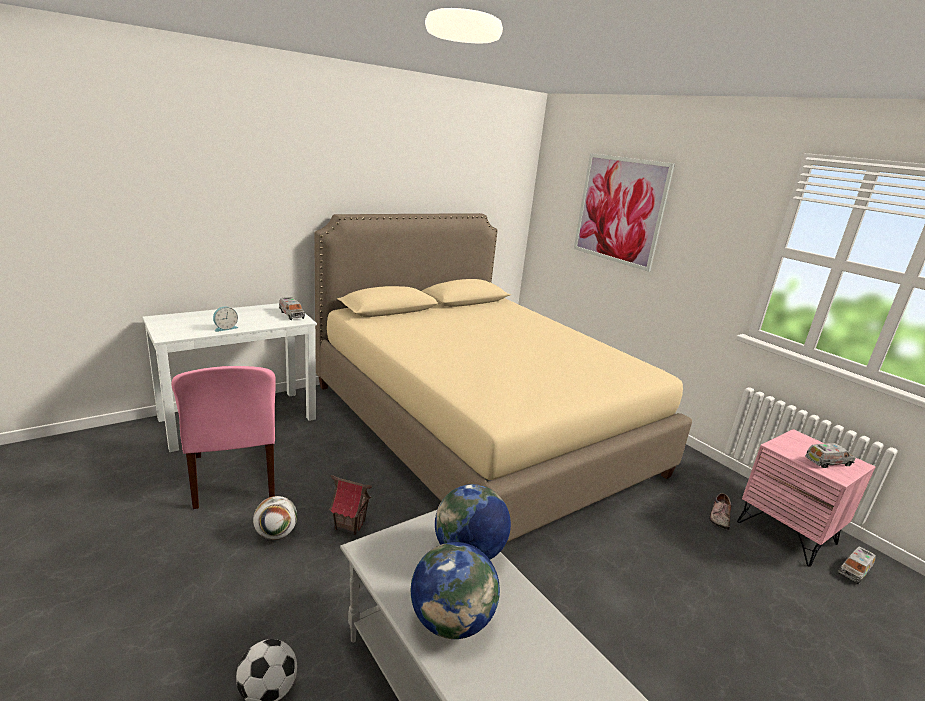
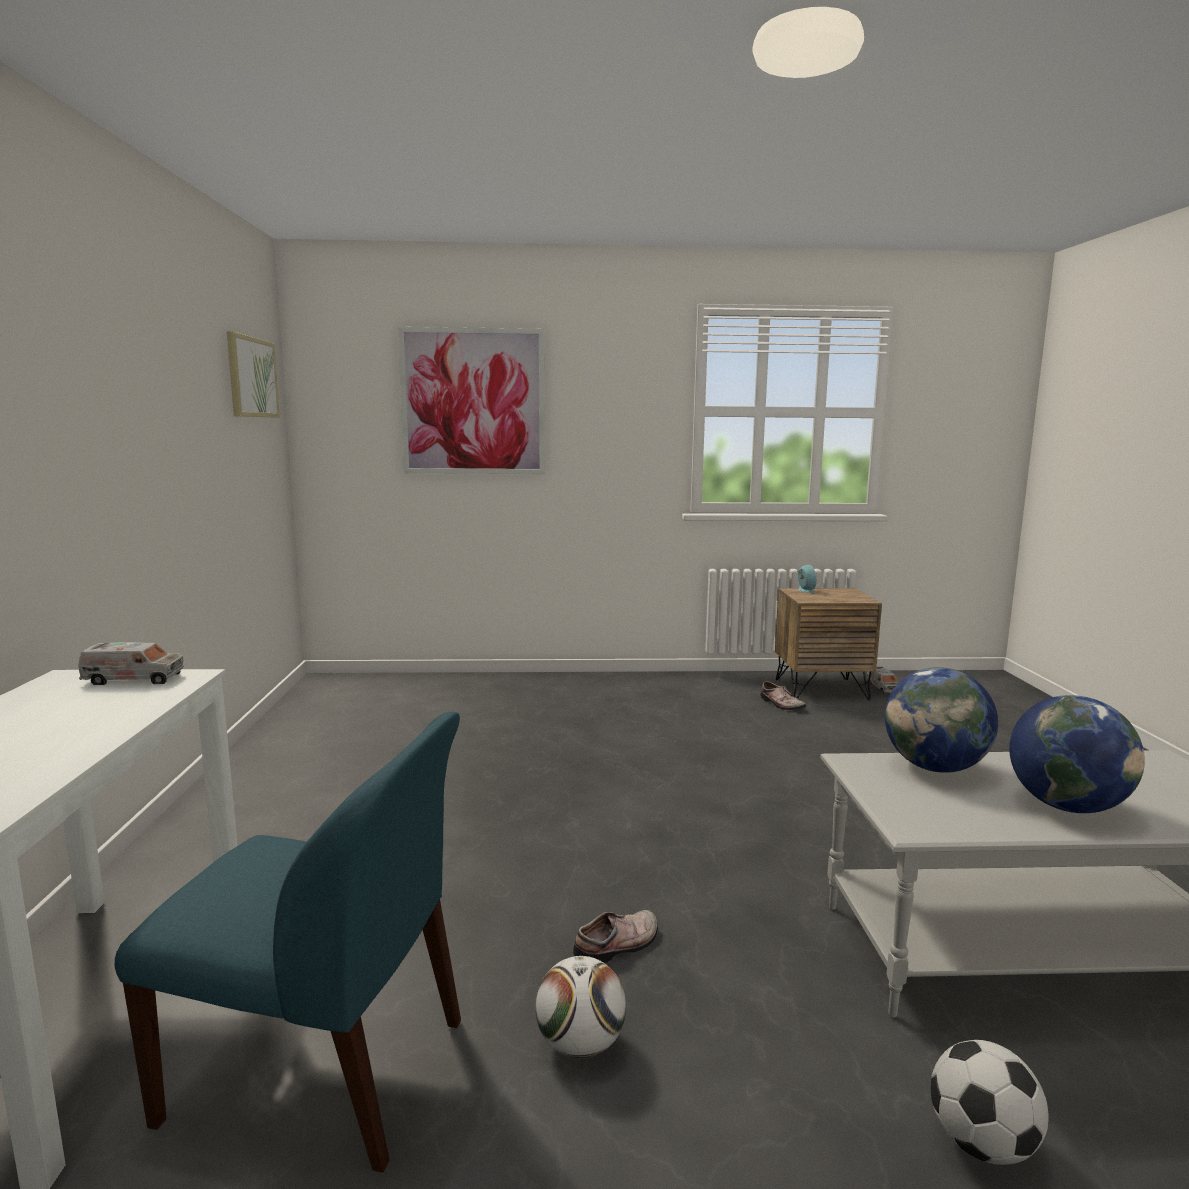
camera: 55 degrees left, 10 degrees down
pink chair [171,366,276,509] -> blue chair [115,711,461,1173]
alarm clock [213,307,238,332] -> alarm clock moved to [797,565,817,593]
beige bed [314,213,692,542] -> none
toy house [329,475,372,535] -> shoe [573,910,658,963]
pink nightstand [737,429,875,567] -> brown nightstand [775,588,882,700]
toy truck [805,443,855,468] -> none
none -> picture [227,331,280,418]

